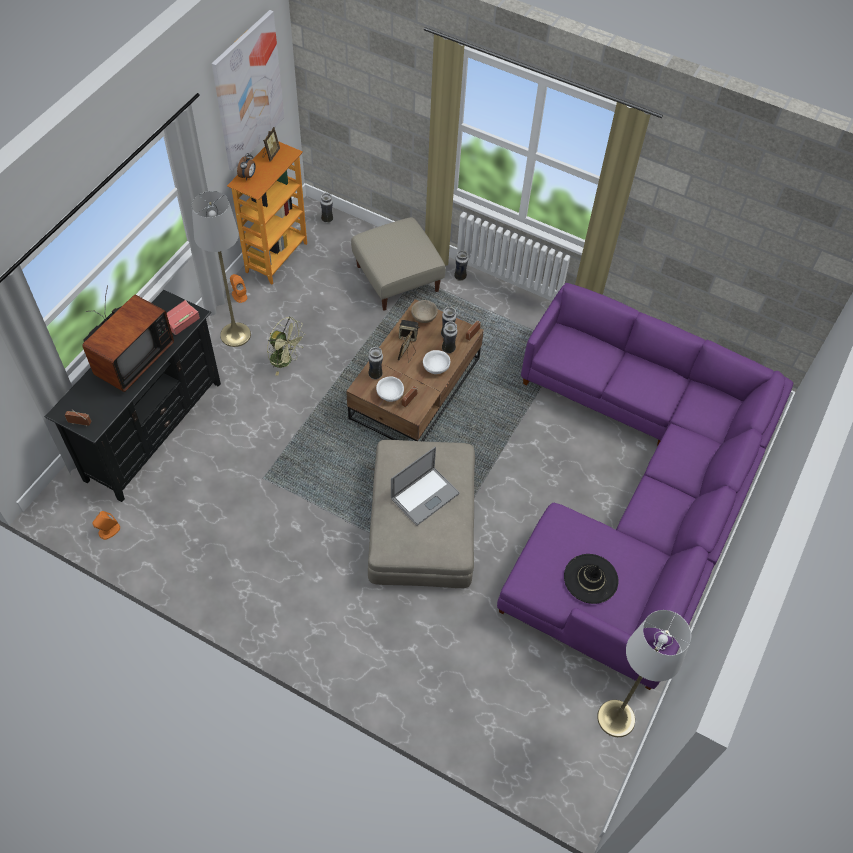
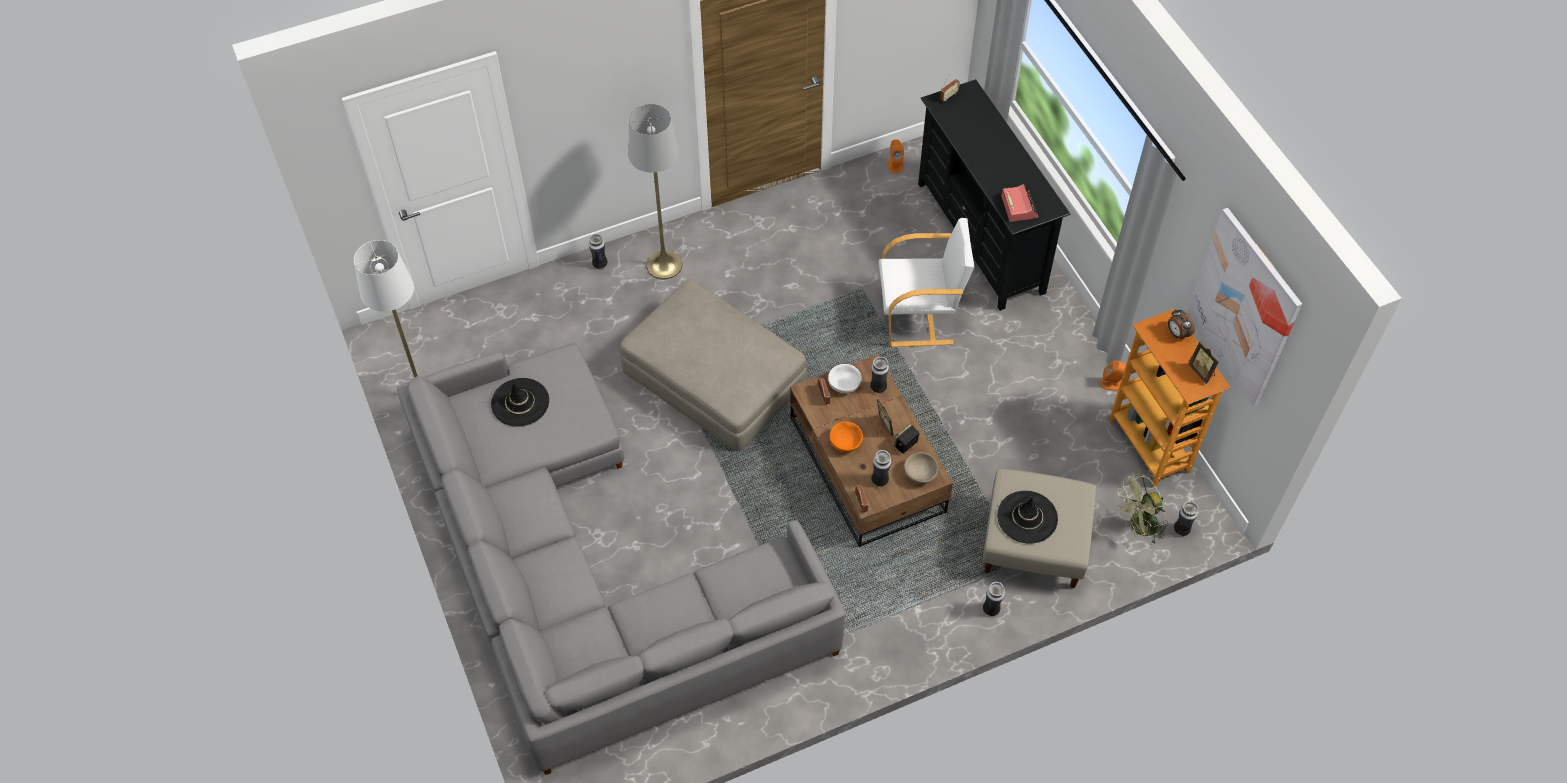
camera: 130 degrees right, 0 degrees up
television [82,285,174,392] -> none
grey floor lamp [192,191,251,347] -> grey floor lamp moved to [628,104,682,280]
green fan [267,317,306,376] -> green fan moved to [1118,474,1168,543]
laptop [391,447,460,526] -> none
white bowl [423,350,450,374] -> orange bowl [829,421,863,452]
vase [442,321,458,353] -> vase moved to [589,234,608,269]
purple sofa [497,283,793,690] -> grey sofa [397,343,846,775]
none -> white armchair [879,218,974,347]
none -> black hat [997,491,1058,544]

